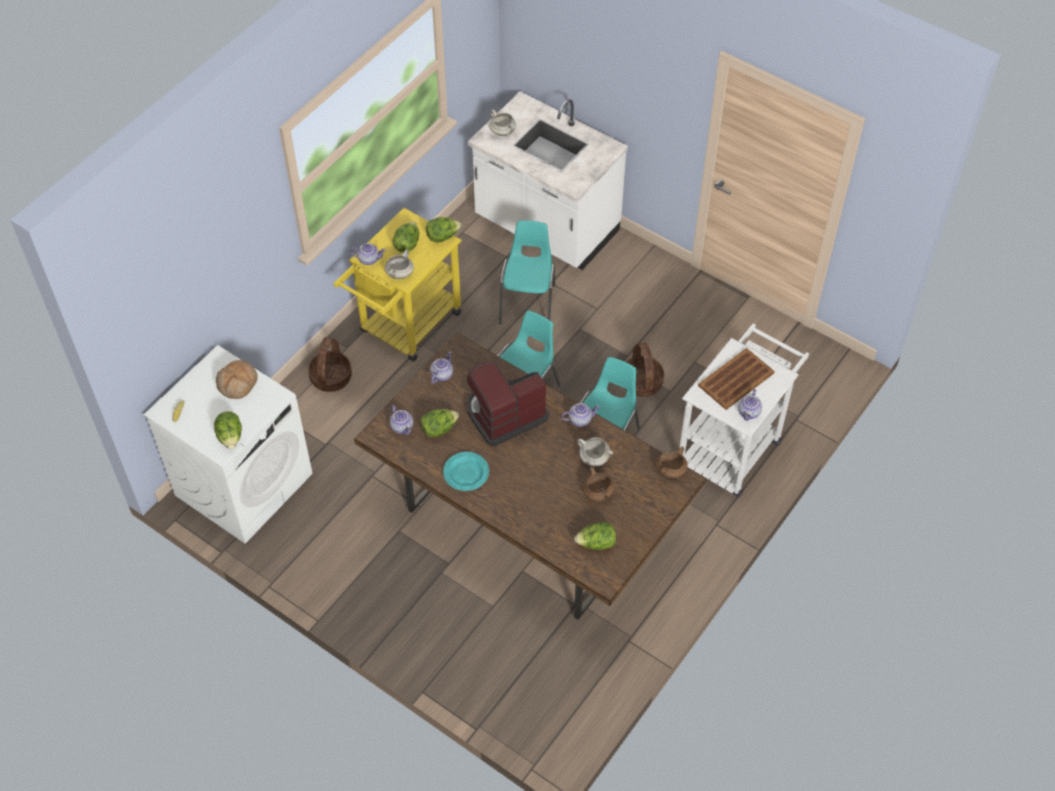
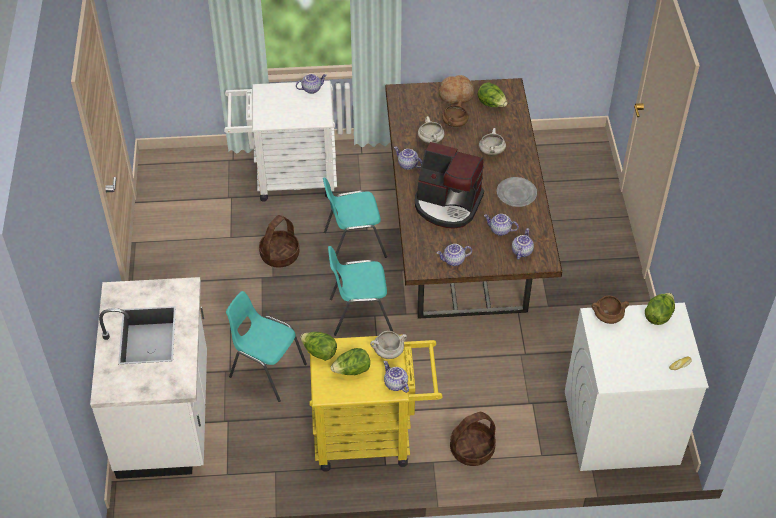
camera: 130 degrees left, 5 degrees down
bread [216,360,258,399] -> bread moved to [439,75,474,104]
lettuce [420,409,459,437] -> teapot [484,214,519,236]
turquoise plate [443,452,489,491] -> grey plate [497,177,537,207]
white cooking pot [489,110,516,136] -> white cooking pot moved to [479,128,506,156]
turquoise chair [499,220,555,324] -> turquoise chair turned 60 degrees clockwise [226,291,307,402]
brown cooking pot [656,447,688,478] -> brown cooking pot moved to [592,296,629,324]
brown tray [698,348,775,410] -> none

